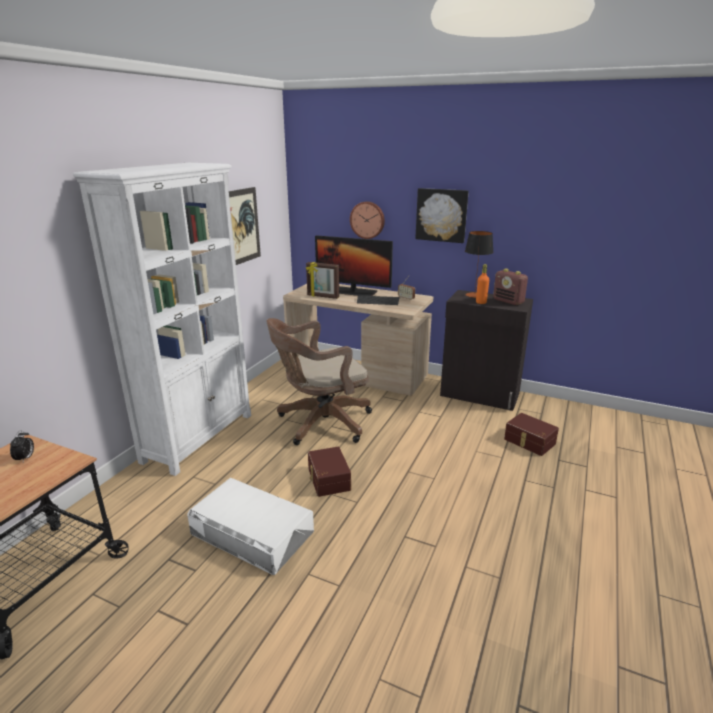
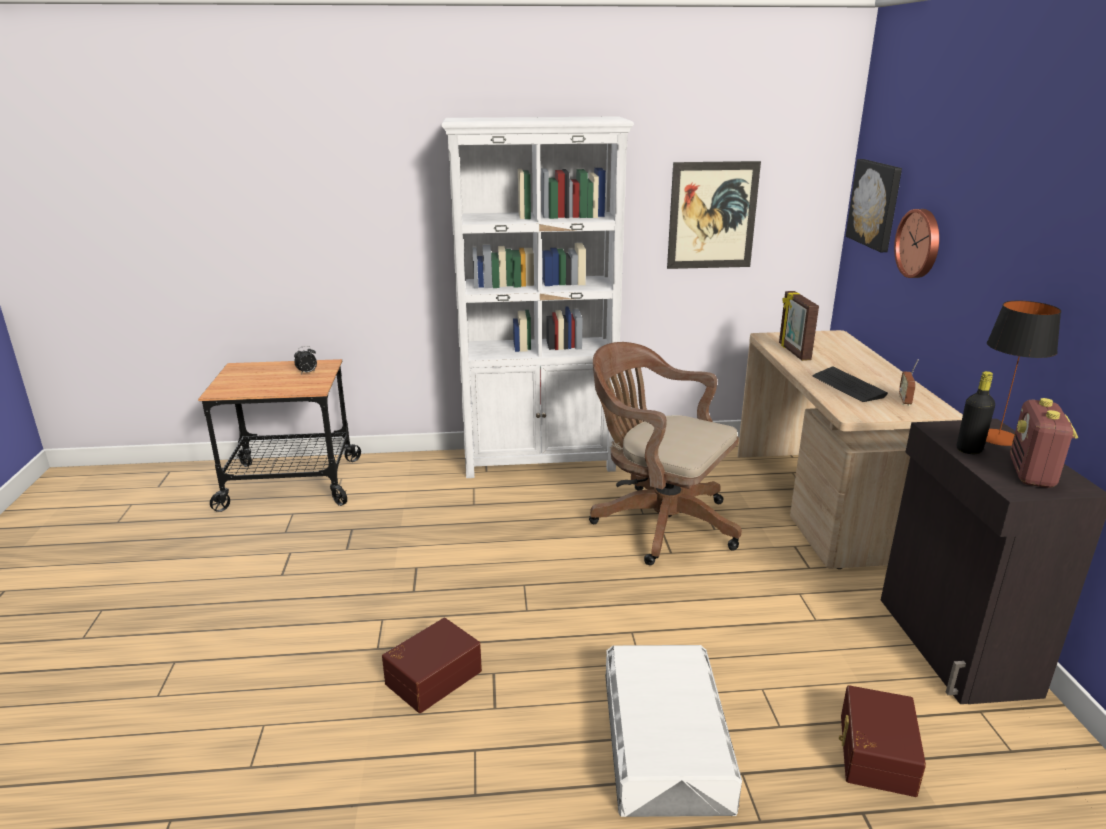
camera: 60 degrees right, 0 degrees up
white storage box [187,478,314,575] -> white storage box moved to [605,645,742,817]
brown storage box [308,447,351,497] -> brown storage box moved to [382,618,482,713]
monitor [315,235,393,296] -> none
picture [415,188,469,243] -> picture moved to [846,159,902,252]
orange bottle [476,264,489,304] -> black bottle [957,371,995,454]

